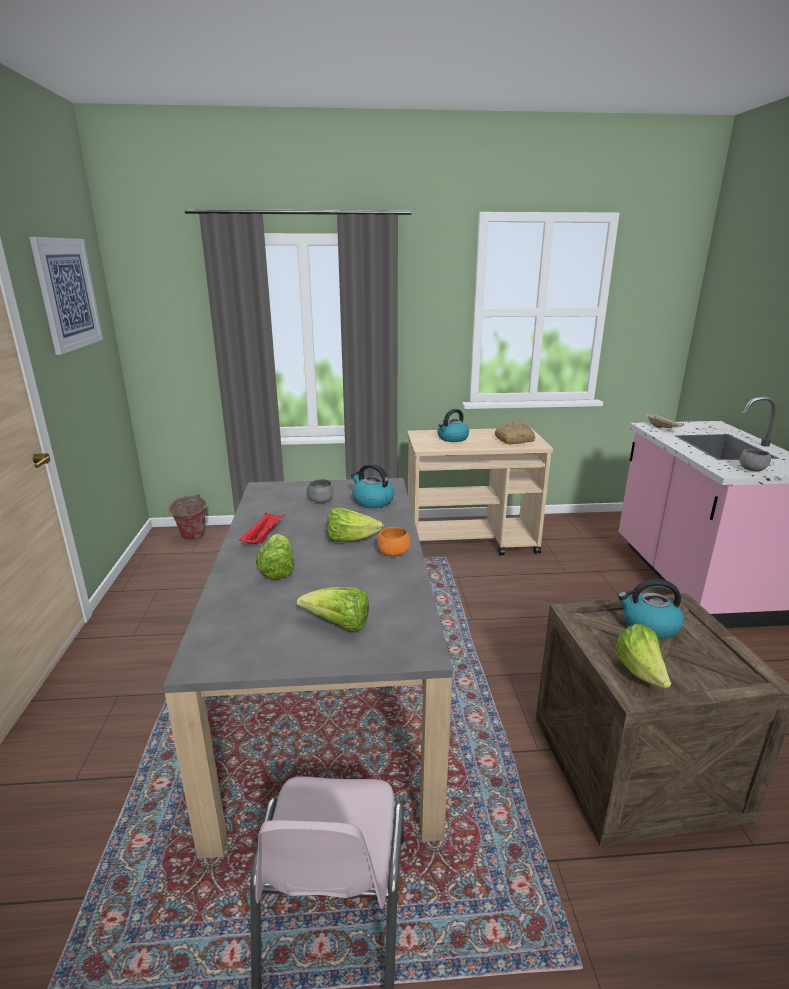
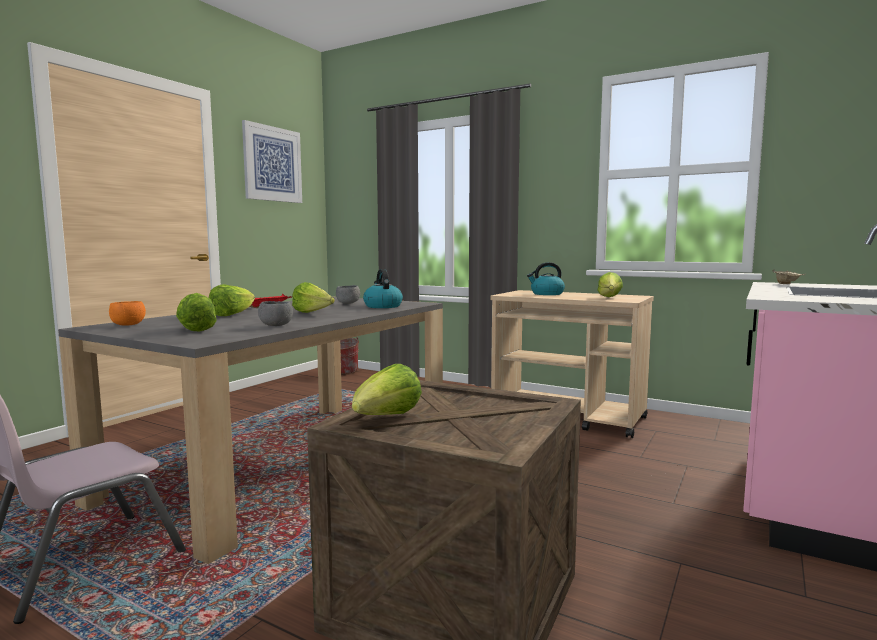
camera: 35 degrees right, 15 degrees down
orange bowl [377,527,410,556] -> orange bowl moved to [109,301,146,326]
bread [495,422,535,444] -> lettuce [598,272,623,297]
kettle [618,579,684,639] -> none
grey bowl [740,449,771,471] -> grey bowl moved to [258,301,293,326]

